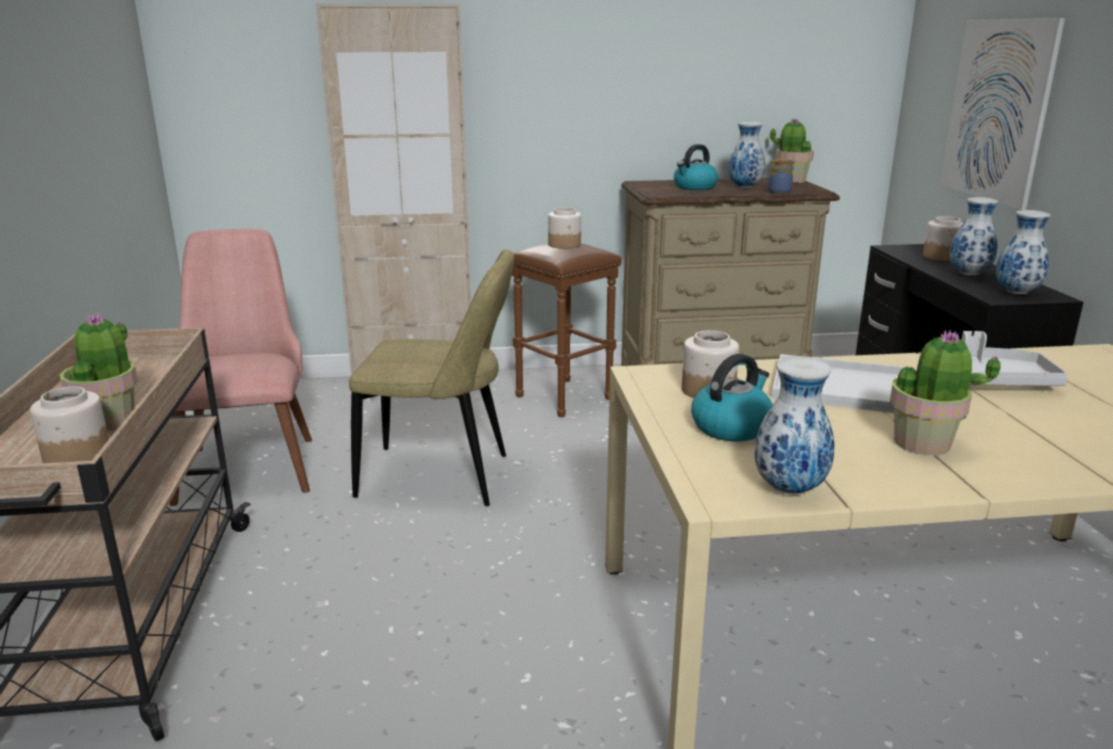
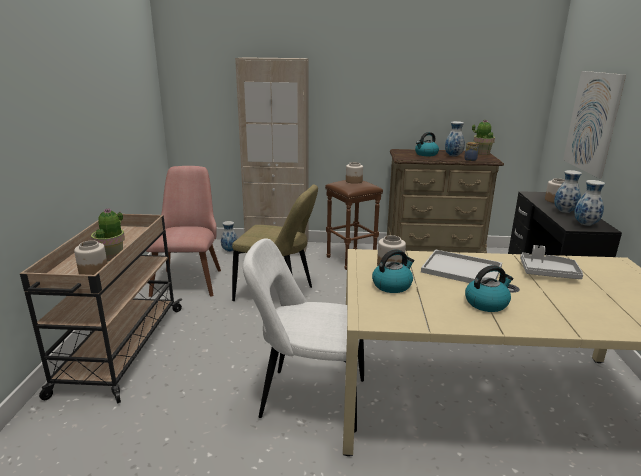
camera: 10 degrees right, 0 degrees up
vase [754,357,834,495] -> vase moved to [221,221,238,252]
potted plant [890,330,1001,455] -> kettle [465,265,513,312]
none -> white chair [243,238,364,432]

